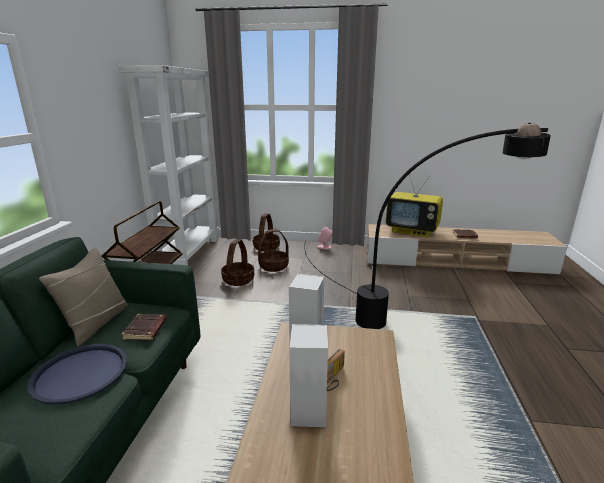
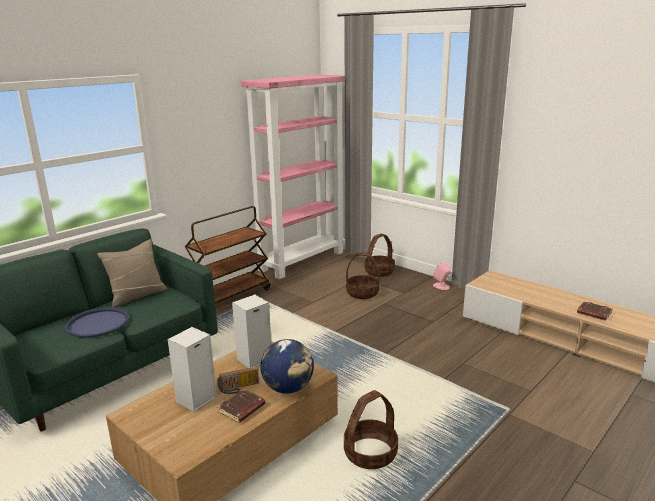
camera: 35 degrees right, 0 degrees up
white bookcase [119,65,219,265] -> pink bookcase [241,75,345,279]
brown book [121,314,167,340] -> brown book moved to [217,389,266,423]
basket [221,239,254,286] -> basket moved to [344,390,398,469]
black floor lamp [304,123,551,329] -> none
television [386,175,443,237] -> none
none -> globe [261,339,314,394]

